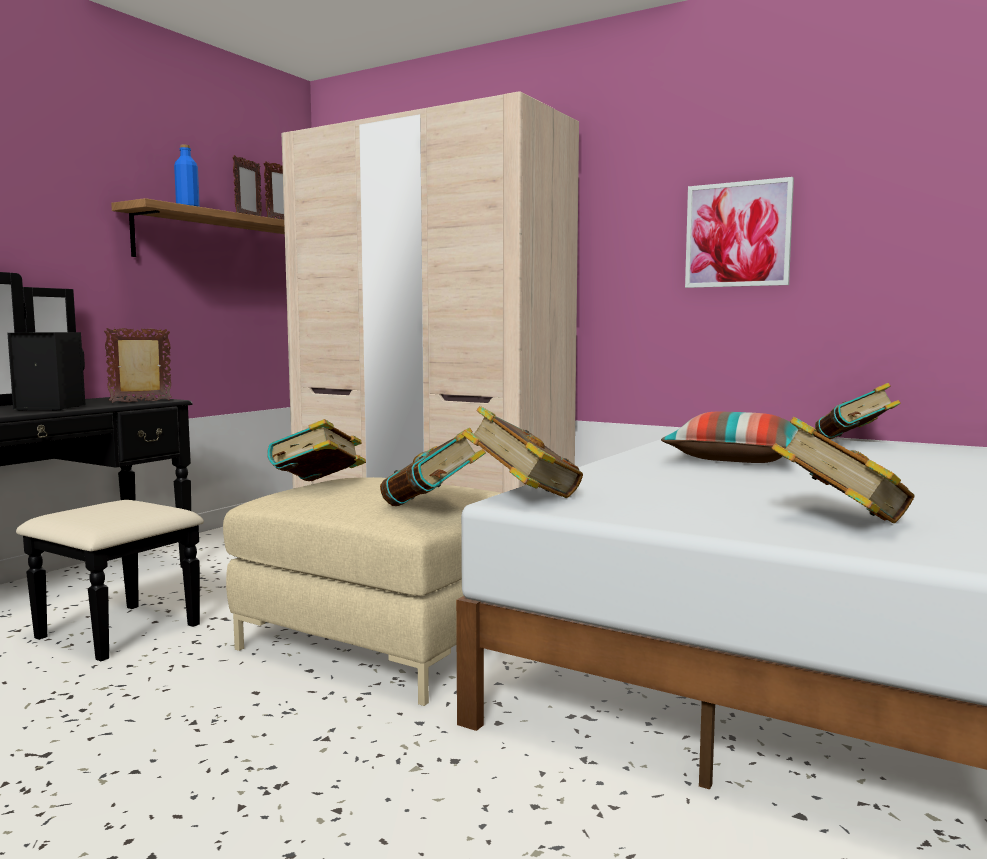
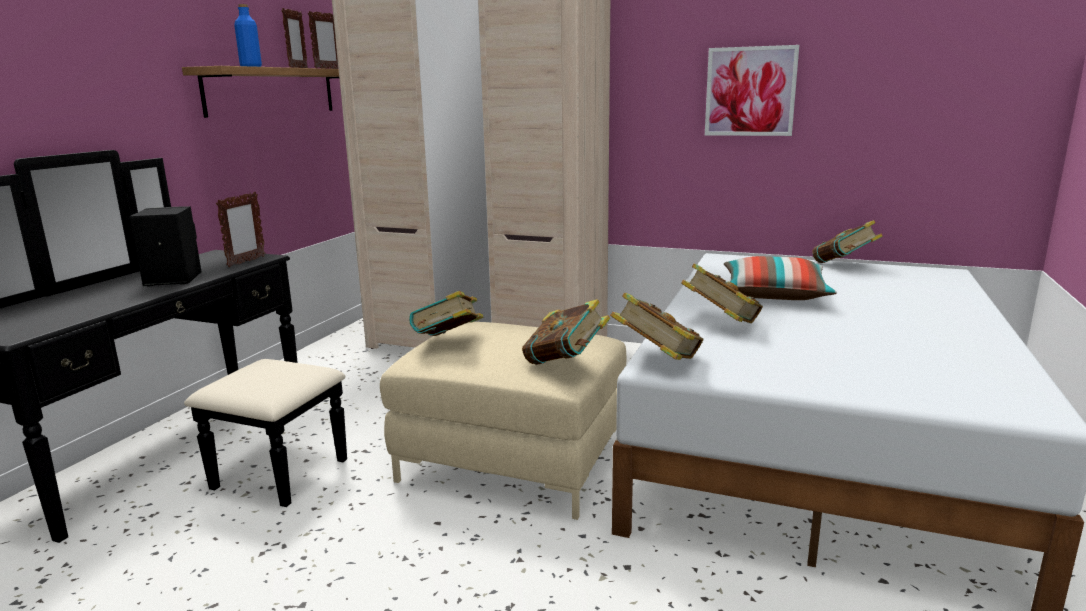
camera: 10 degrees left, 10 degrees up
picture frame [104,327,172,403] -> picture frame turned 150 degrees clockwise [216,192,266,267]
book [771,417,914,523] -> book moved to [681,263,763,323]

